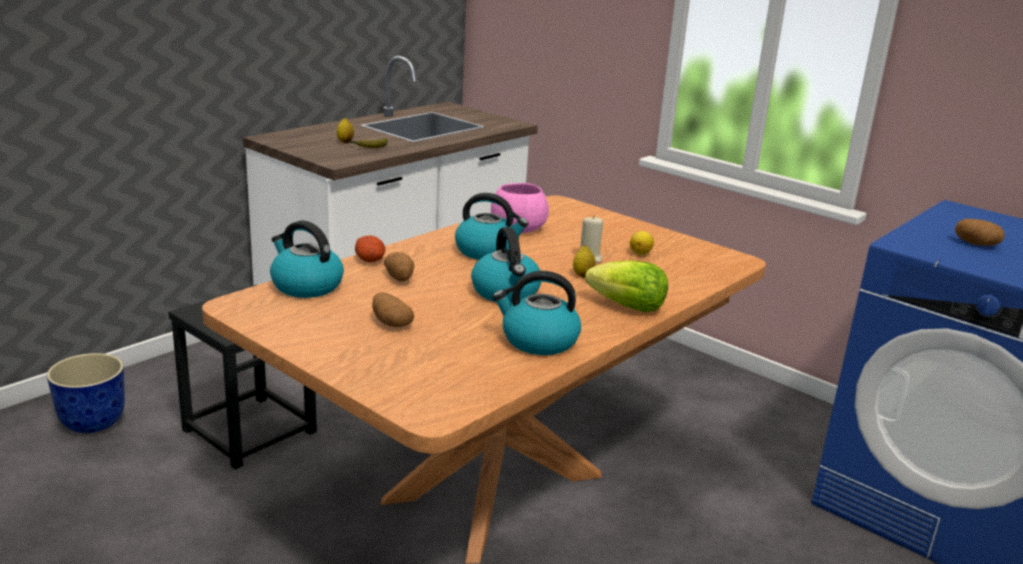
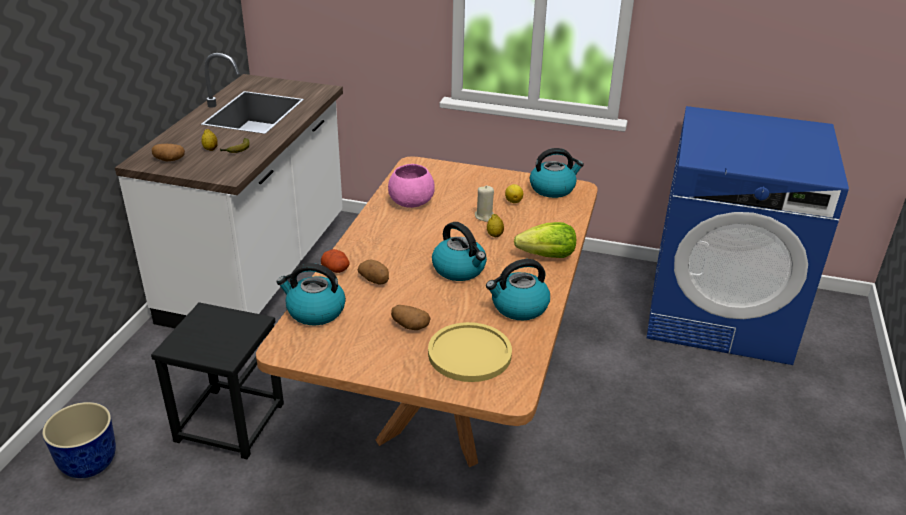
camera: 25 degrees left, 10 degrees up
kettle [455,193,528,260] -> kettle moved to [530,148,584,198]
potato [955,219,1005,246] -> potato moved to [152,144,185,161]
none -> yellow plate [428,322,512,382]

